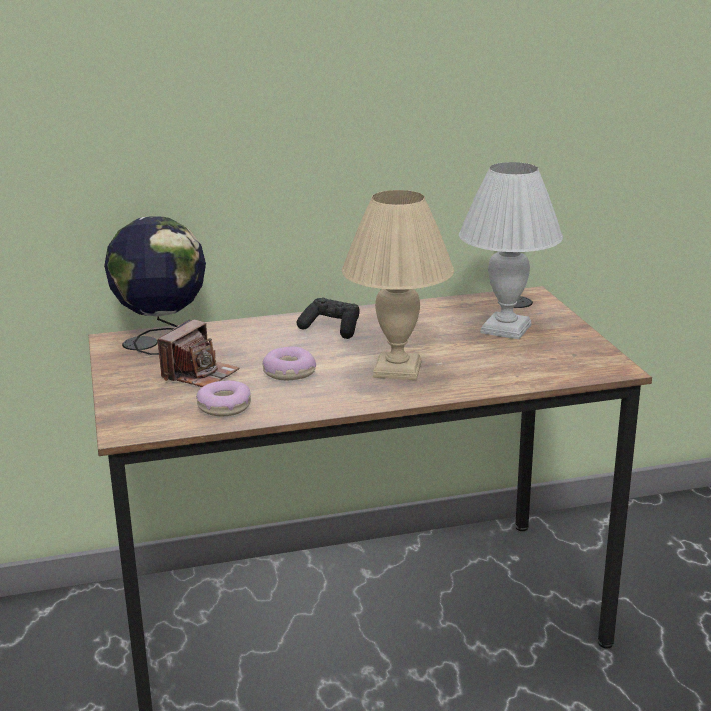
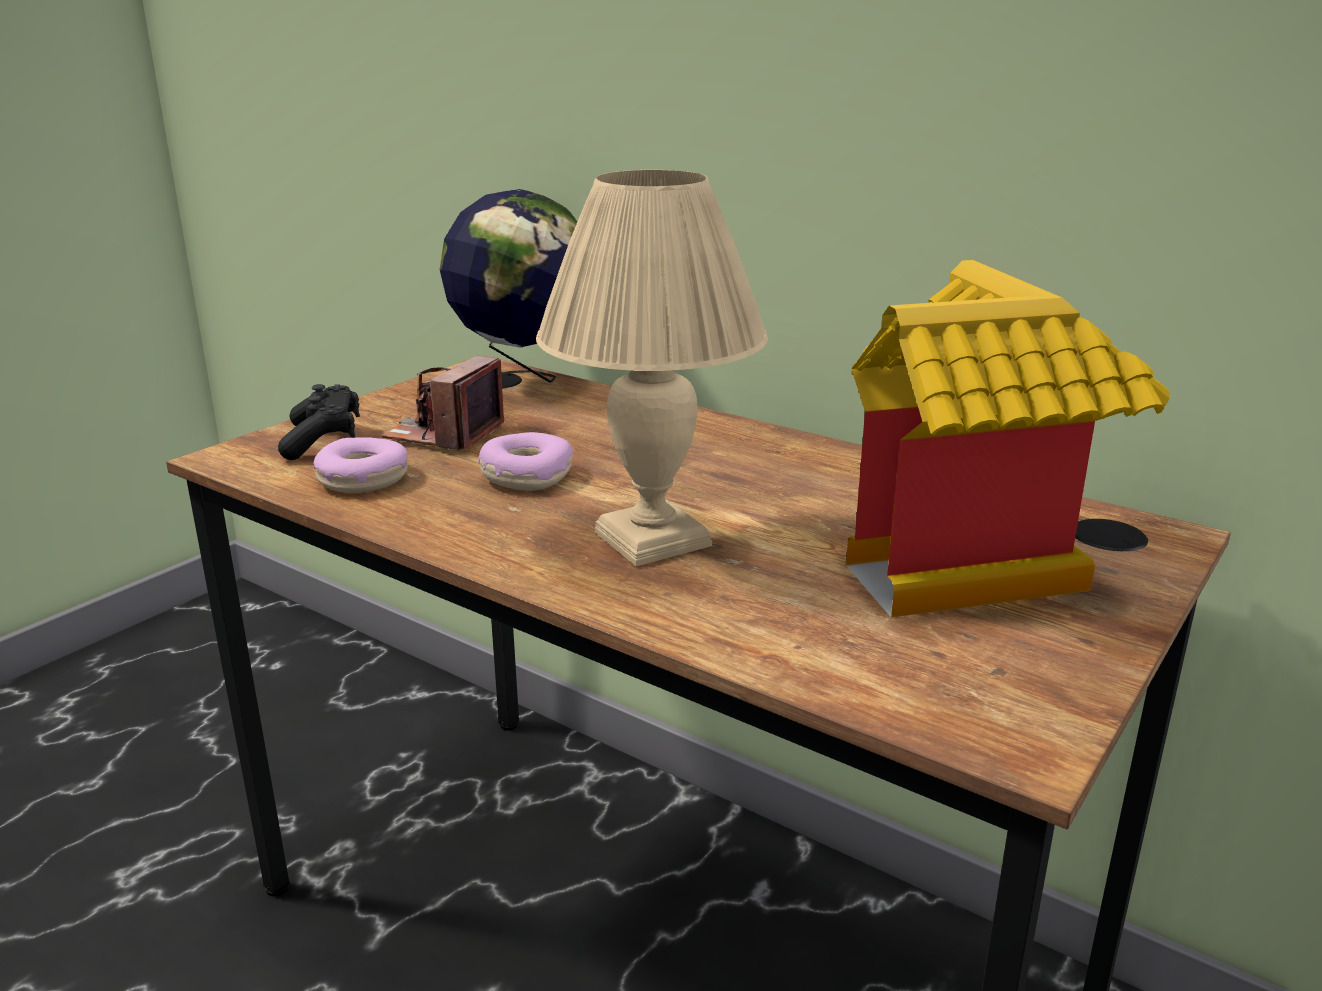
camera: 50 degrees right, 0 degrees up
camera [157,319,239,387] -> camera turned 120 degrees clockwise [381,356,504,450]
black game controller [297,297,360,339] -> black game controller moved to [278,384,360,460]
white table lamp [459,162,563,339] -> toy house [846,260,1170,618]

